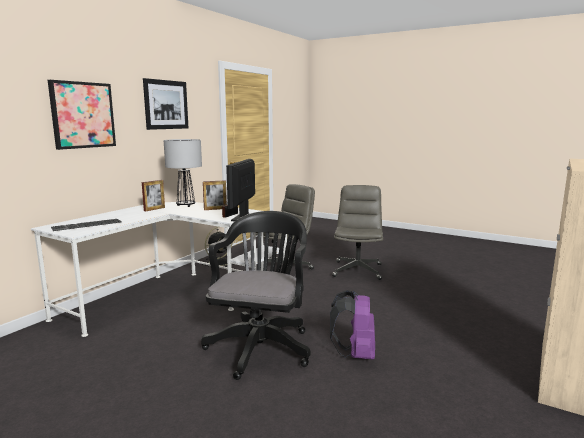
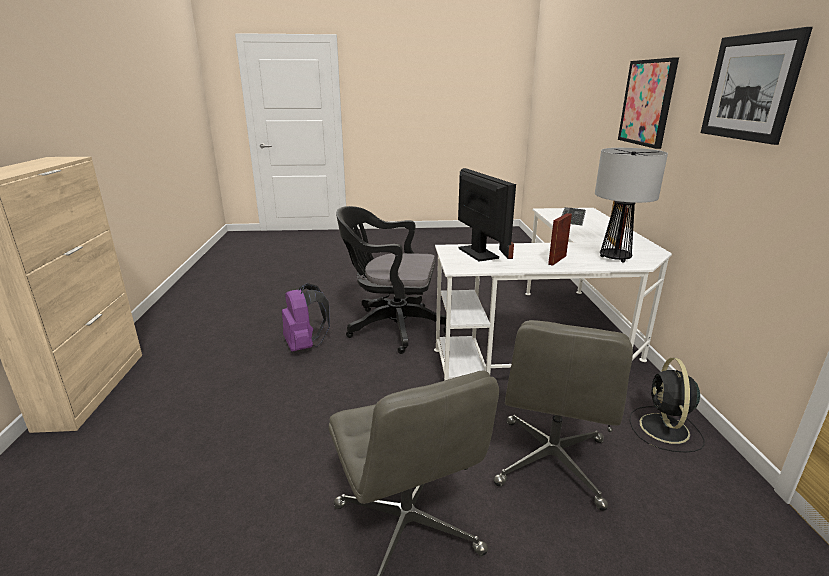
camera: 145 degrees right, 10 degrees up
black office chair [201,211,311,380] -> black office chair turned 120 degrees clockwise [336,206,446,354]

